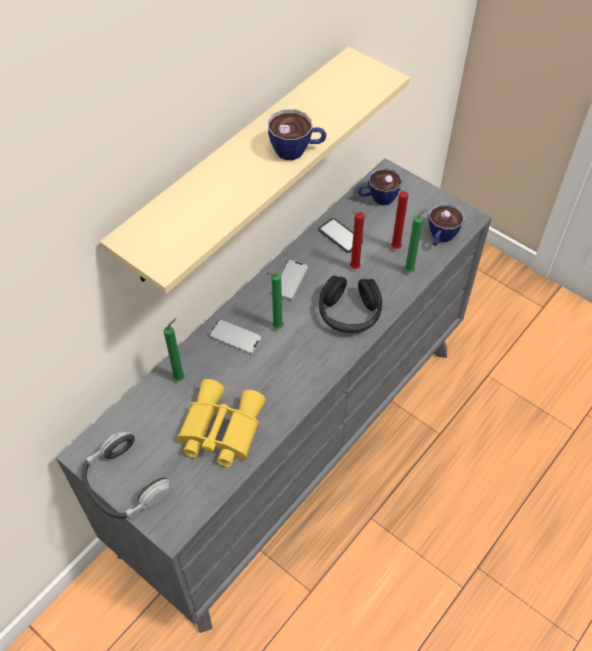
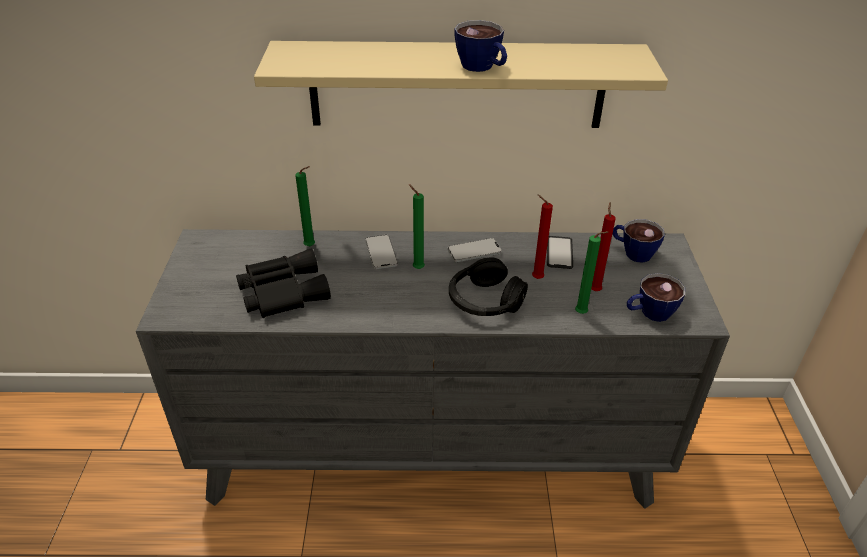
camera: 50 degrees right, 15 degrees down
headphones [81,431,171,519] -> none
yellow binoculars [177,379,266,467] -> black binoculars [236,248,331,318]

